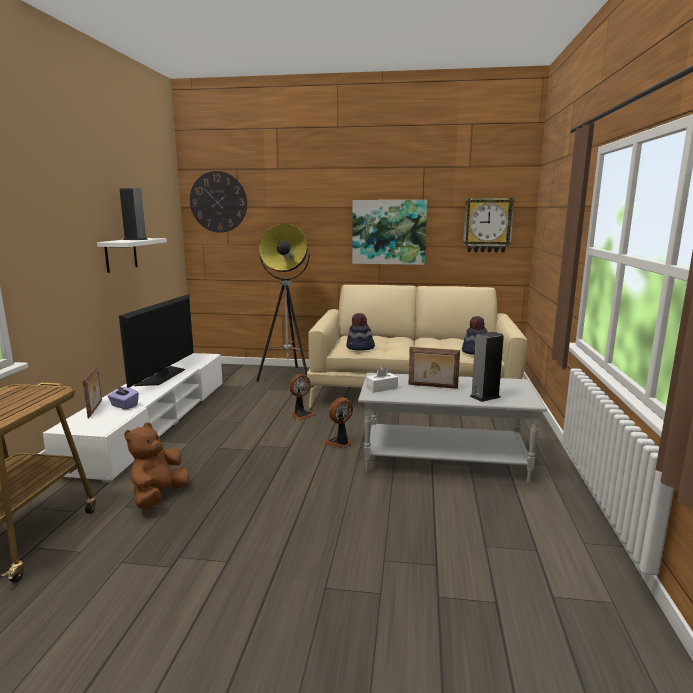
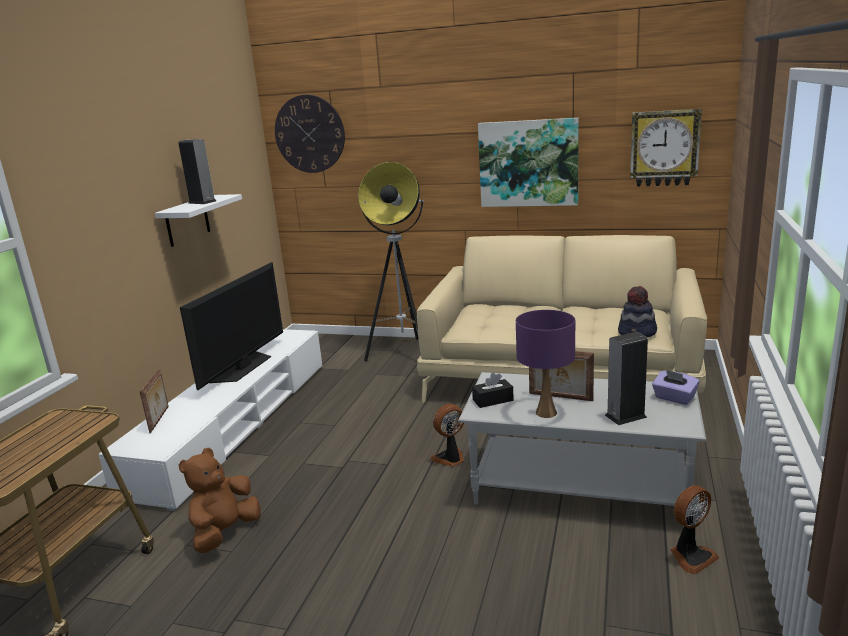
camera: 10 degrees right, 5 degrees up
purple tissue box [108,385,139,409] -> purple tissue box moved to [652,370,700,405]
fan [289,374,315,421] -> fan moved to [670,485,719,575]
hat [346,313,375,351] -> none
white tissue box [366,365,398,393] -> black tissue box [472,372,514,408]
none -> purple table lamp [516,310,575,418]

